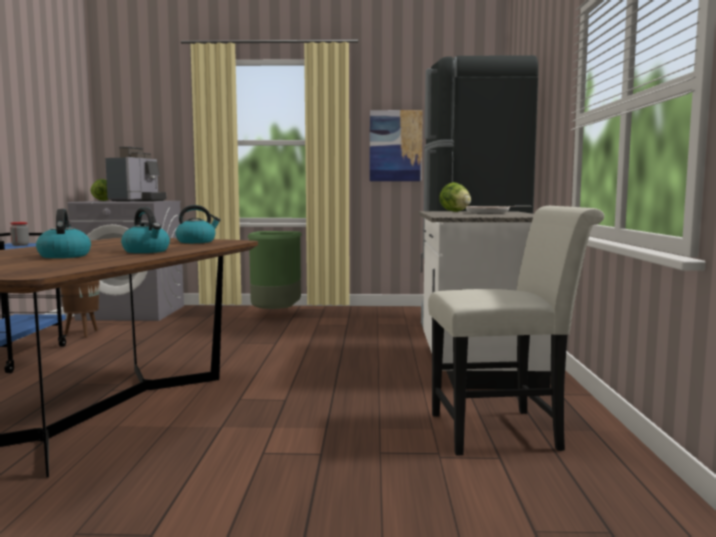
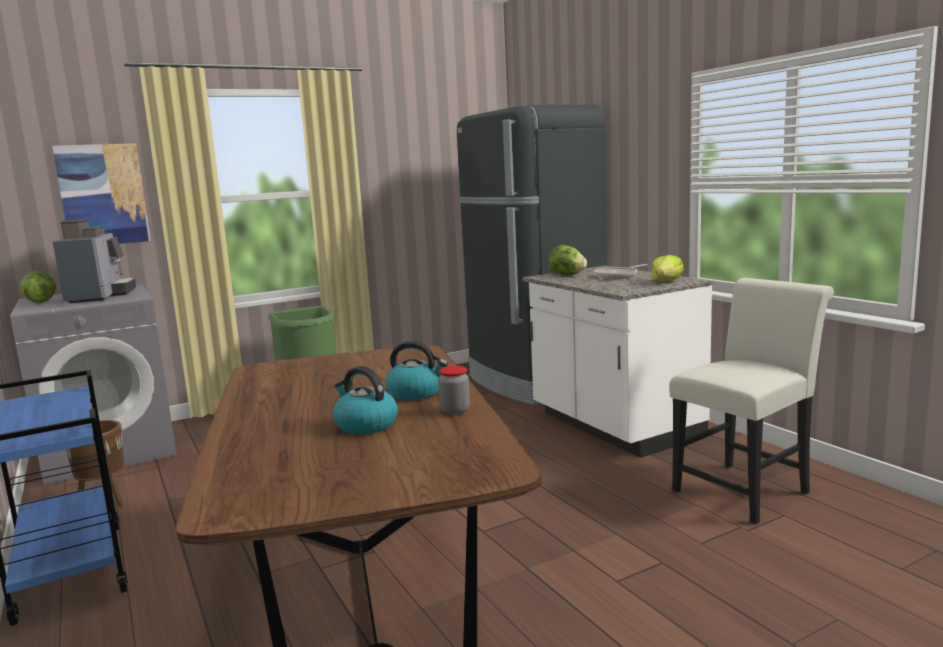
camera: 30 degrees left, 5 degrees up
jar [10,222,29,246] -> jar moved to [438,366,470,415]
kettle [175,205,221,243] -> none
picture [370,110,423,181] -> picture moved to [52,143,151,244]
none -> lettuce [651,255,684,282]

